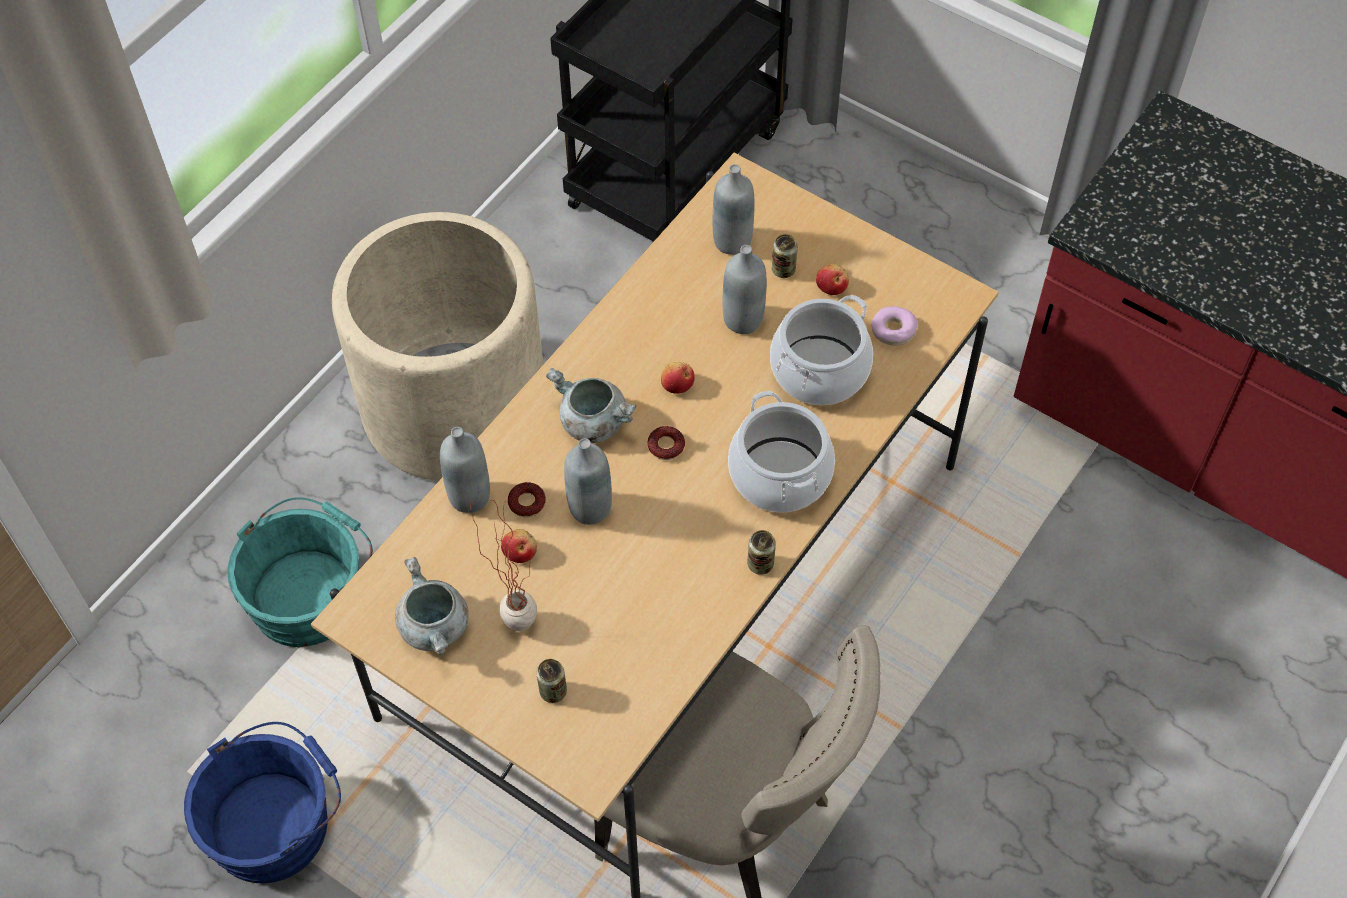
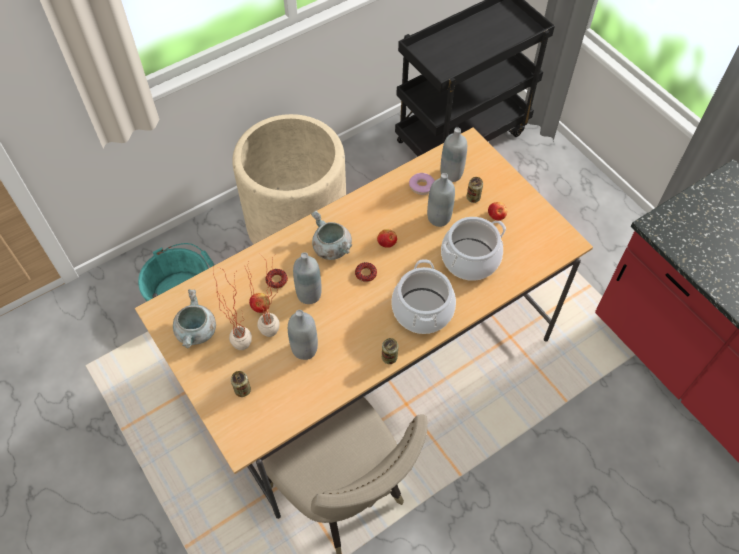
camera: 20 degrees right, 0 degrees up
blue bucket [184,722,341,883] -> none
grey bottle [440,427,490,513] -> grey bottle moved to [288,310,318,360]
donut [871,306,917,346] -> donut moved to [409,173,435,195]
none -> potted plant [245,254,281,337]

